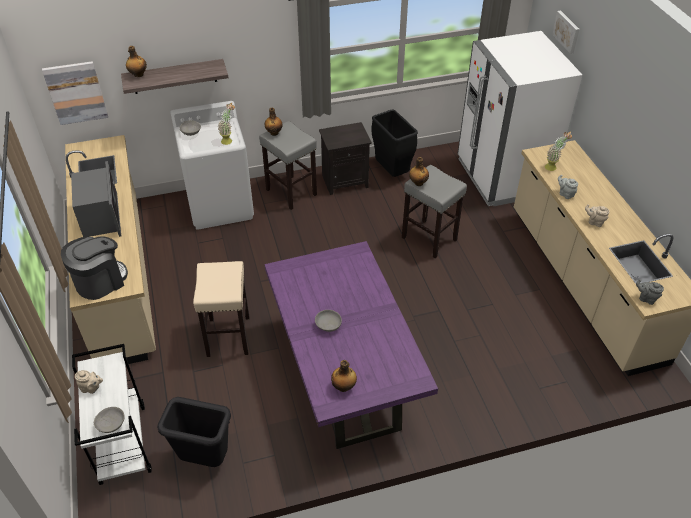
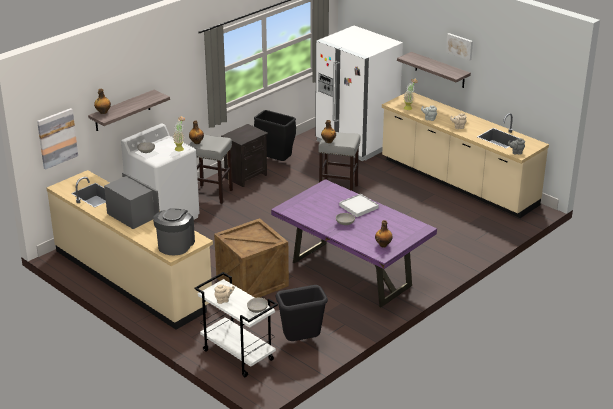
camera: 30 degrees left, 15 degrees down
beige stool [193,261,249,357] -> crate [214,218,289,298]
picture [552,11,580,54] -> picture moved to [446,33,473,60]
none -> white tray [339,194,379,217]
none -> shelf [397,52,471,88]

